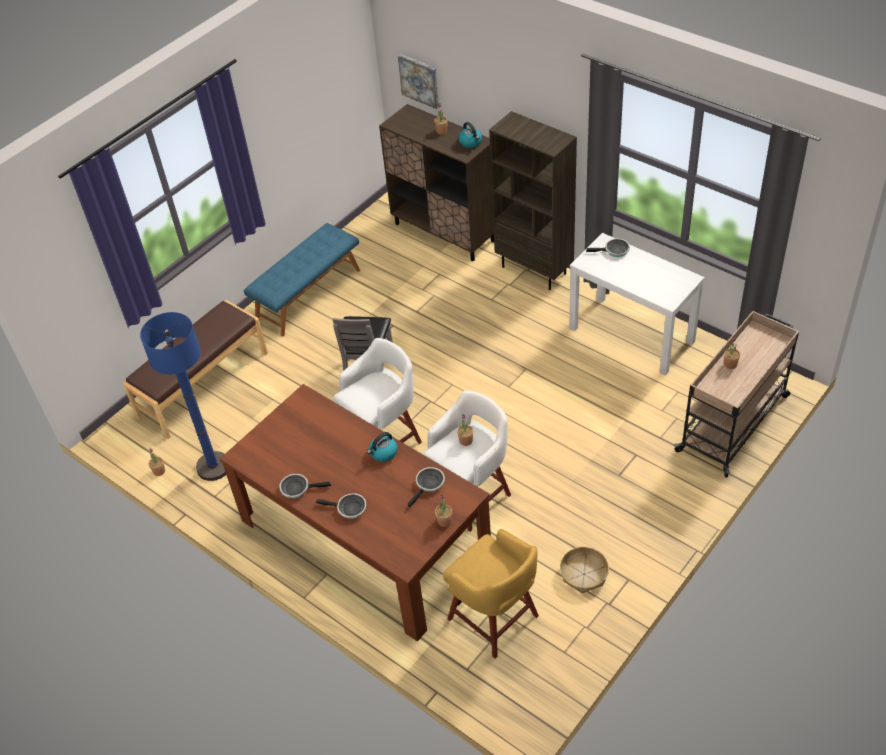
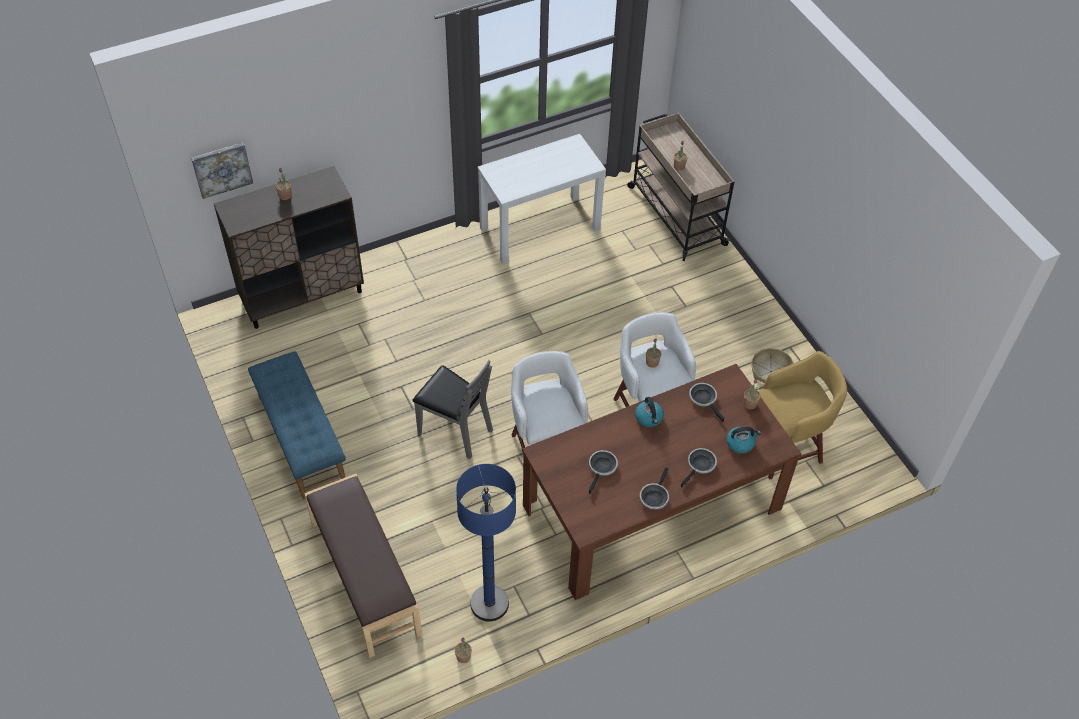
camera: 70 degrees left, 5 degrees up
kettle [458,122,482,148] -> kettle moved to [726,427,761,453]
brown bookcase [489,111,577,290] -> none
frying pan [586,238,630,257] -> frying pan moved to [589,450,618,494]

